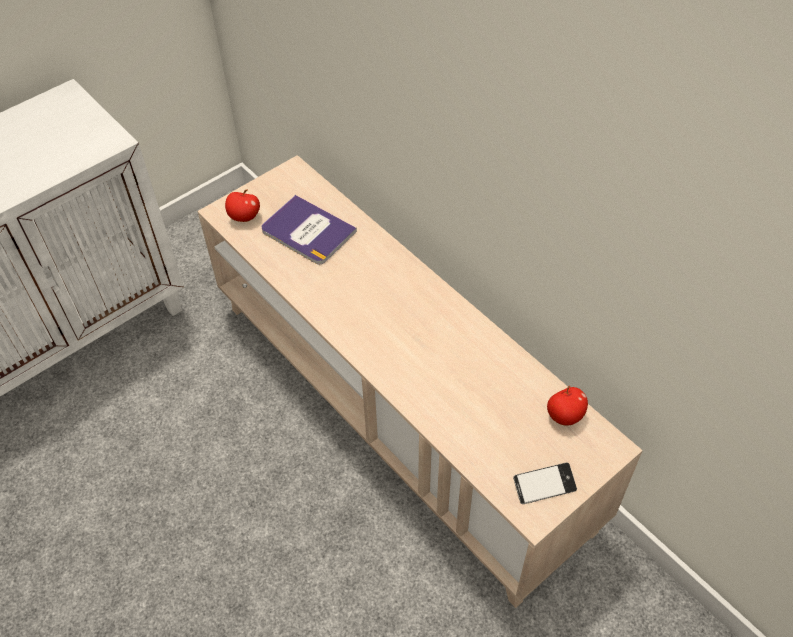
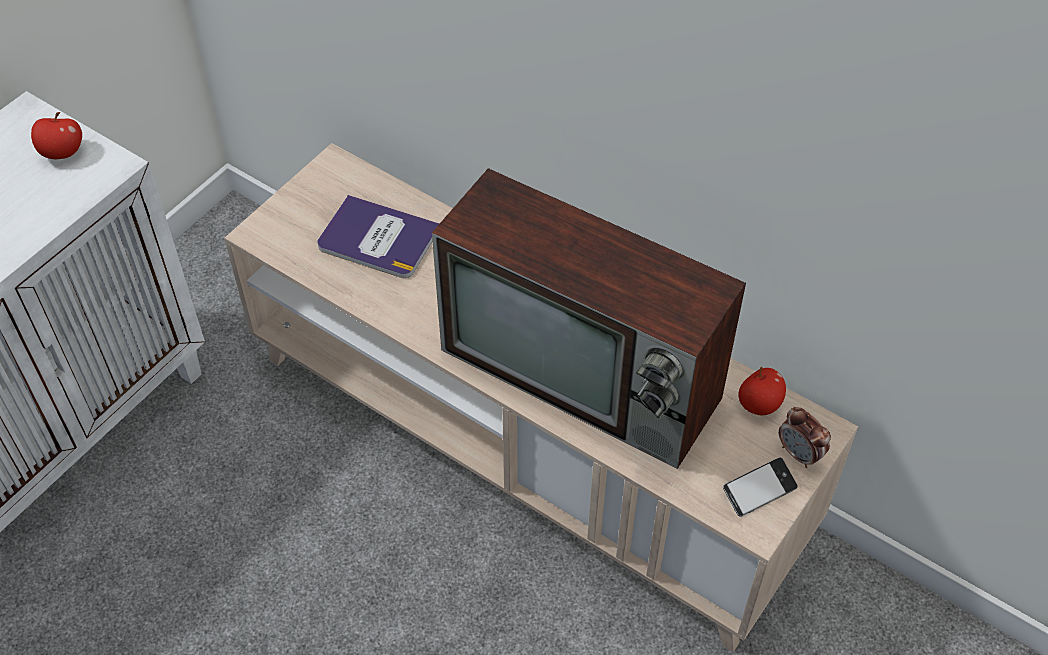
camera: 15 degrees left, 0 degrees up
apple [225,189,260,222] -> apple moved to [31,112,82,159]
none -> television [432,168,746,469]
none -> alarm clock [779,407,831,468]

